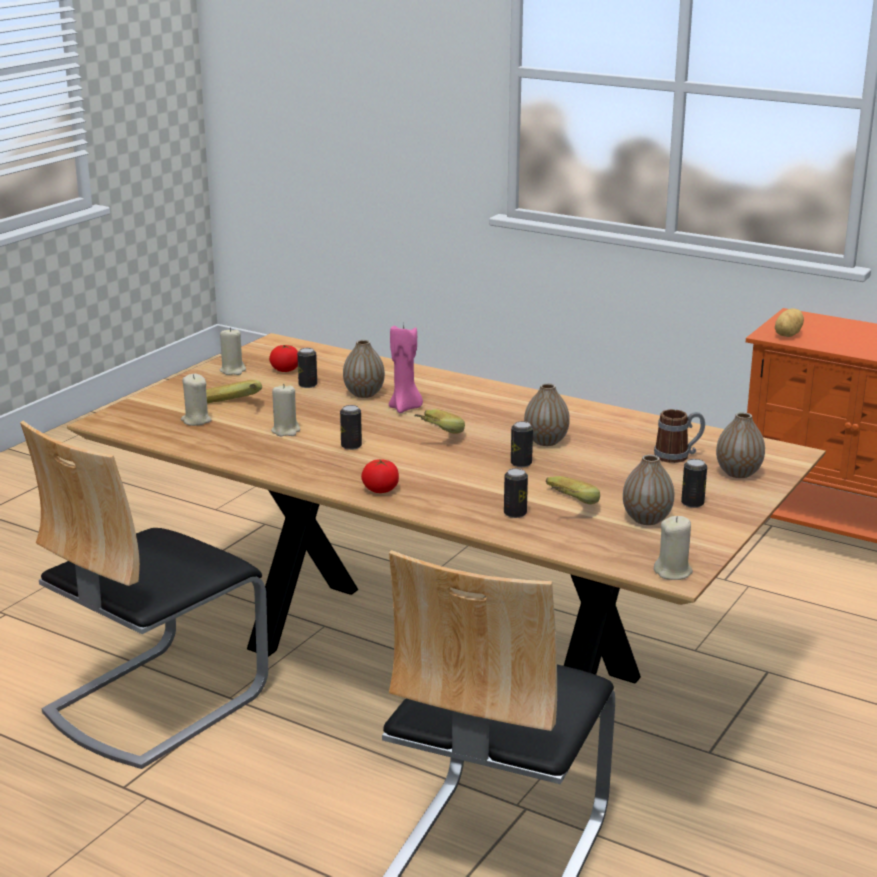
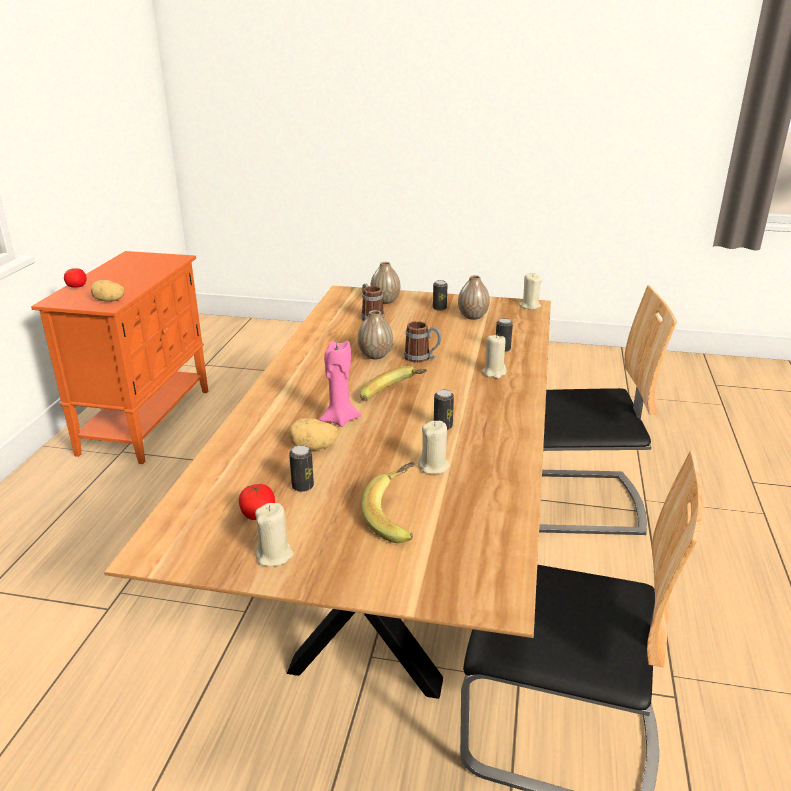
camera: 110 degrees left, 5 degrees up
beige candle [181,374,212,426] -> beige candle moved to [482,334,507,379]
vase [343,340,385,398] -> potato [288,418,338,450]
tomato [361,459,399,493] -> tomato moved to [64,268,87,288]
can [511,421,533,467] -> mug [404,321,441,363]
banana [546,476,600,504] -> none

